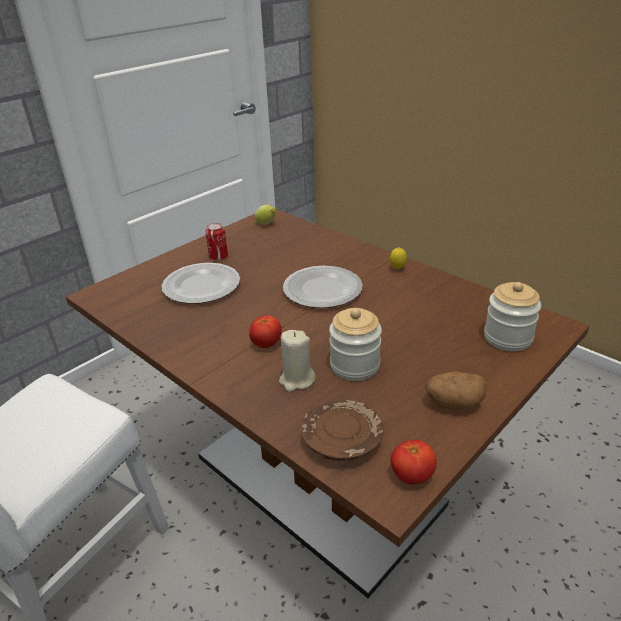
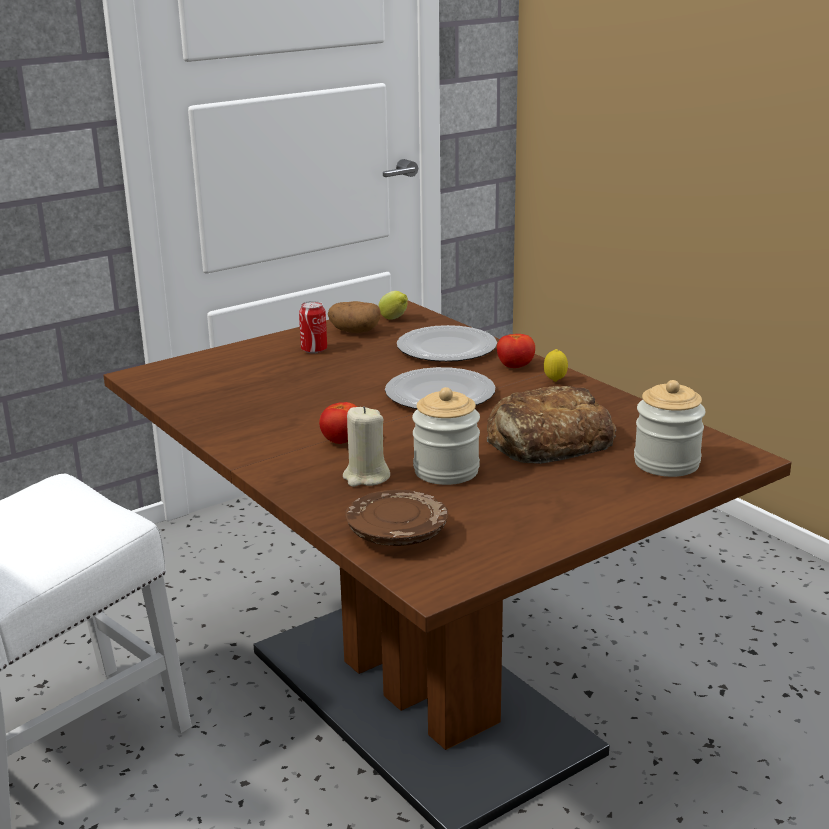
camera: 10 degrees right, 10 degrees down
plate [162,263,240,304] -> plate moved to [397,325,497,362]
tomato [390,440,437,484] -> tomato moved to [497,334,535,368]
potato [425,371,487,410] -> potato moved to [328,301,381,333]
none -> bread [487,386,616,464]

